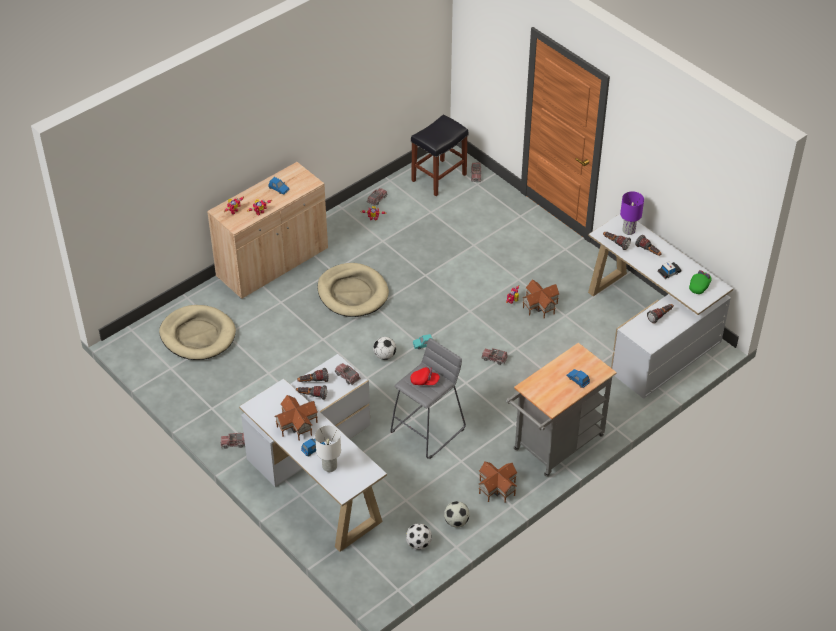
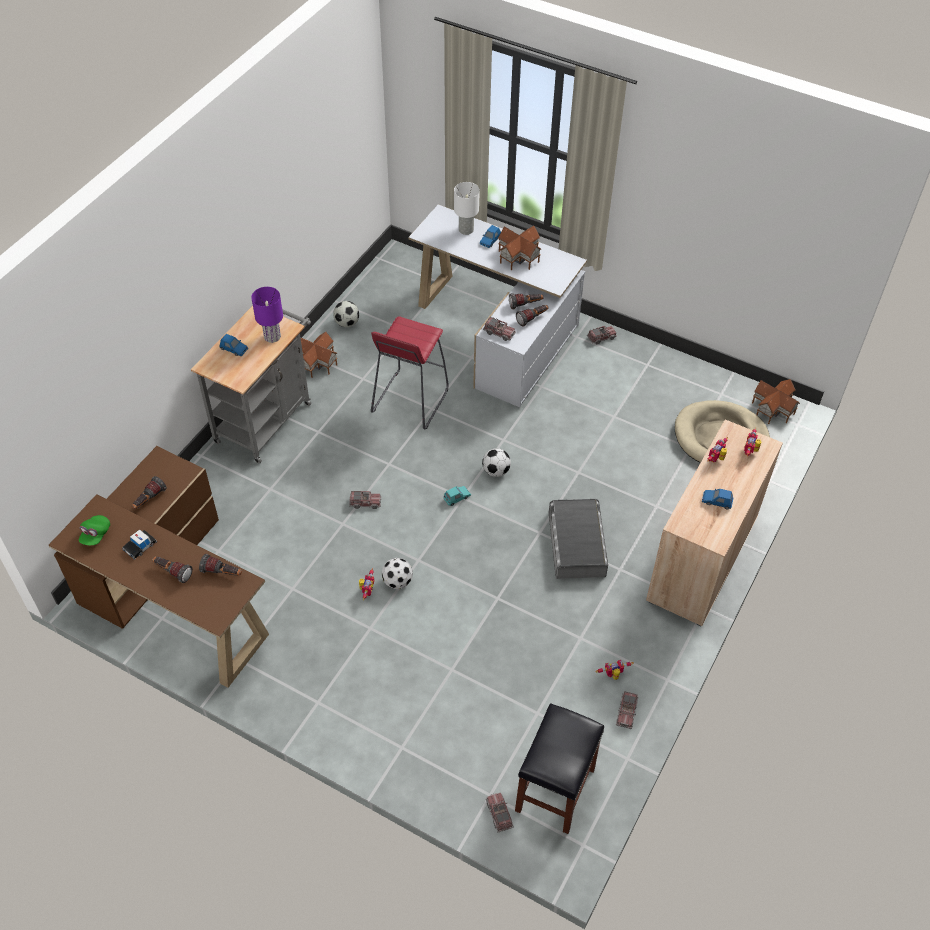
camera: 160 degrees right, 5 degrees up
beige dog bed [317,263,389,317] -> grey storage box [549,499,608,579]
grey stool [390,338,466,459] -> red stool [371,316,449,429]
football [406,523,432,550] -> football moved to [382,558,413,589]
red cap [410,367,440,385] -> none
toy house [523,280,560,318] -> toy house moved to [752,379,800,424]
white desk [588,214,733,399] -> brown desk [49,446,269,688]
purple table lamp [620,191,644,235] -> purple table lamp moved to [251,287,283,343]

